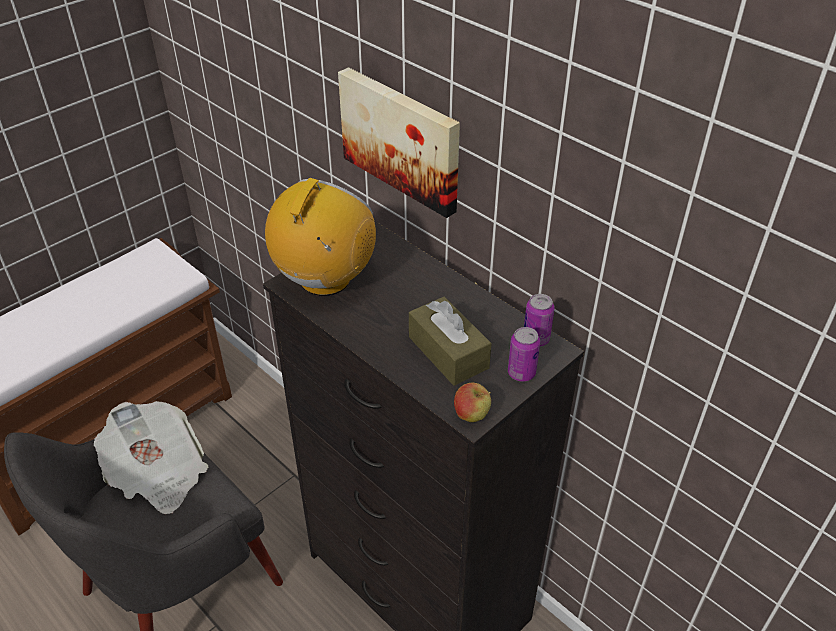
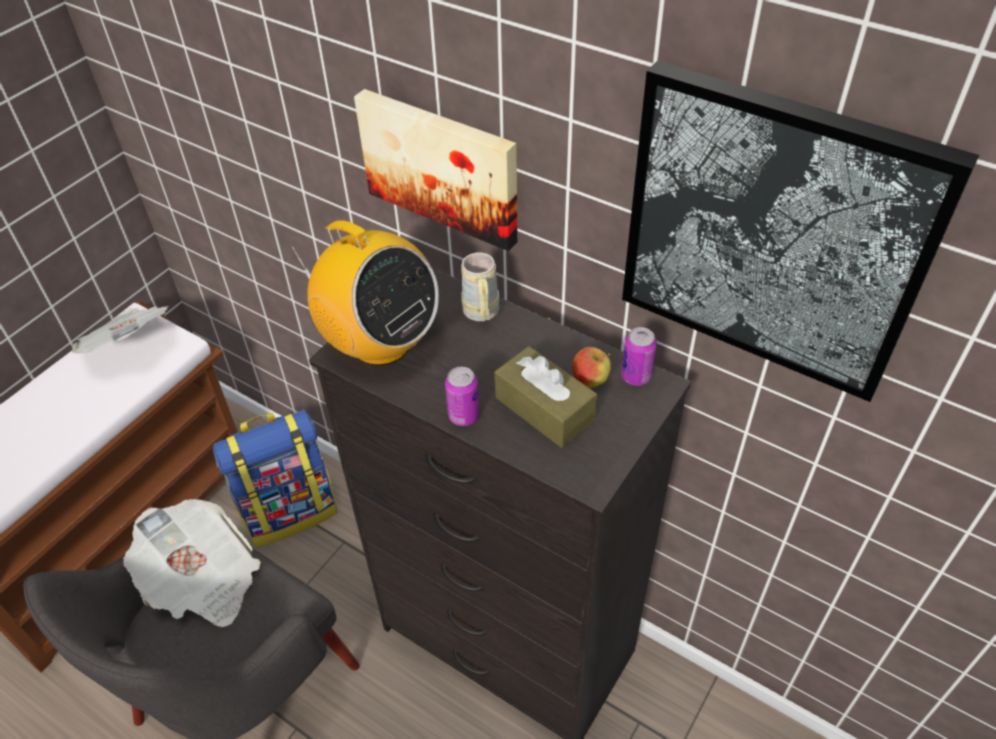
camera: 10 degrees left, 5 degrees up
radio [265,178,376,296] -> radio turned 120 degrees clockwise [291,220,439,366]
apple [454,382,491,422] -> apple moved to [572,347,611,388]
can [508,327,540,382] -> can moved to [445,367,480,426]
none -> newspaper [72,306,169,354]
none -> backpack [213,410,338,547]
none -> beige mug [461,252,499,321]
none -> picture [622,61,979,402]

